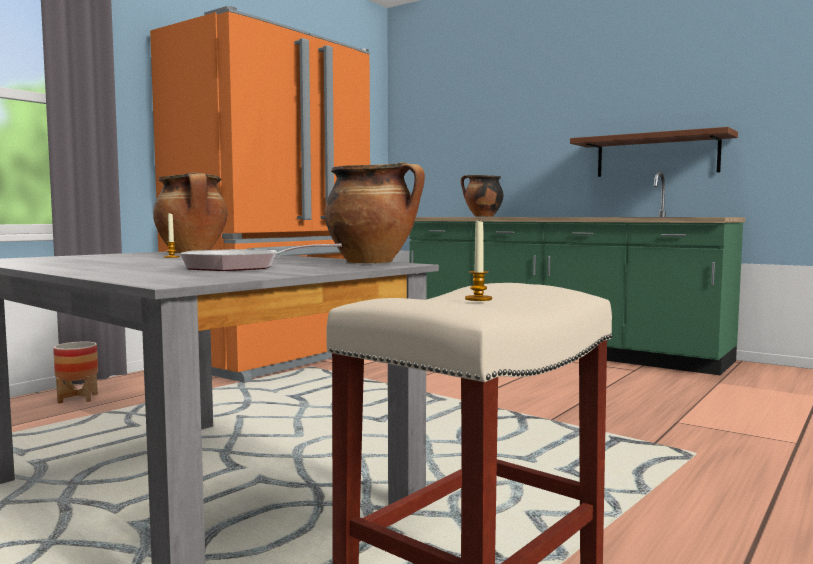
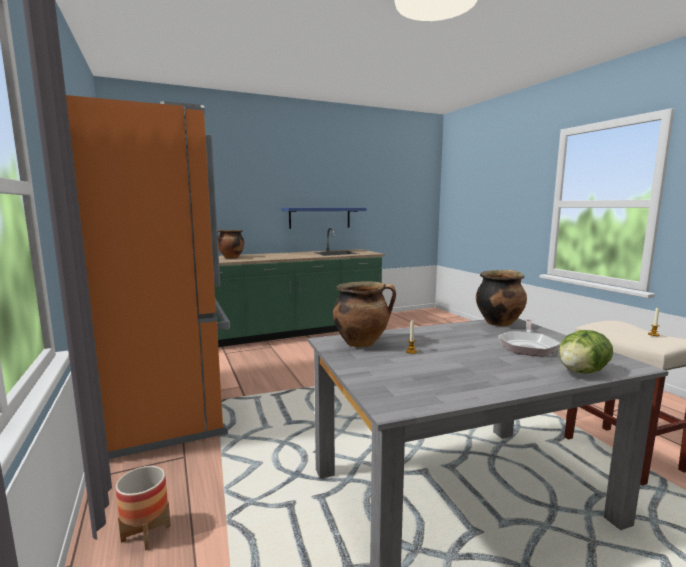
camera: 60 degrees left, 5 degrees up
brown shelf [570,127,738,177] -> blue shelf [281,208,367,229]
none -> lettuce [559,330,613,374]

